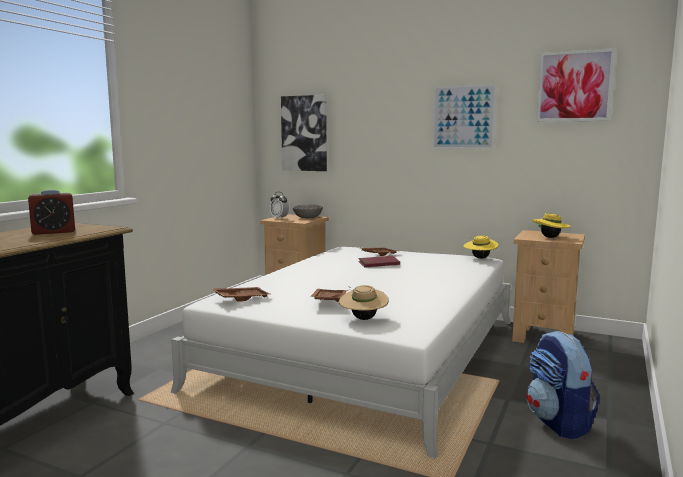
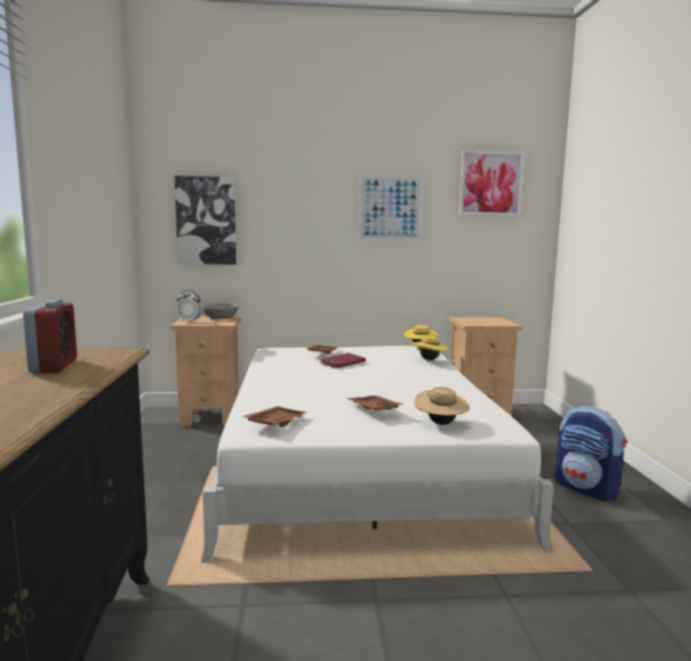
camera: 30 degrees left, 0 degrees up
alarm clock [28,189,75,235] -> alarm clock turned 45 degrees counterclockwise [23,299,77,373]
yellow hat [532,213,571,238] -> yellow hat moved to [412,336,449,360]

